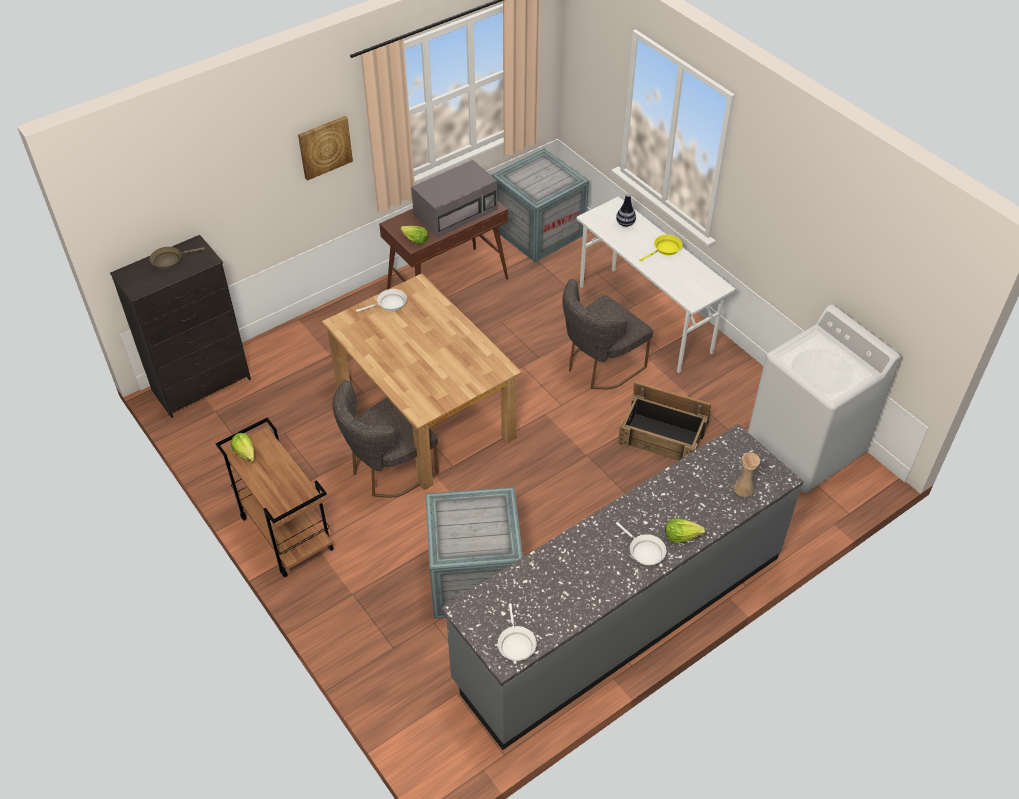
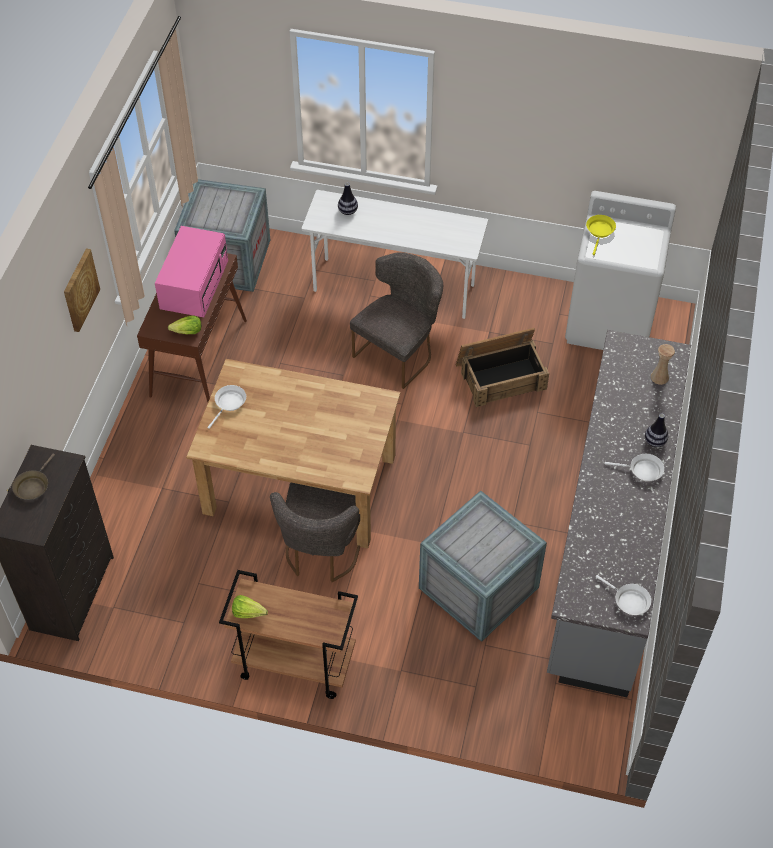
camera: 40 degrees left, 5 degrees up
grey microwave [411,160,497,237] -> pink microwave [155,226,228,317]
grey chair [562,279,653,389] -> grey chair turned 150 degrees counterclockwise [350,252,443,389]
yellow frying pan [639,235,683,261] -> yellow frying pan moved to [586,215,616,255]
lettuce [665,518,705,543] -> vase [645,413,669,447]

